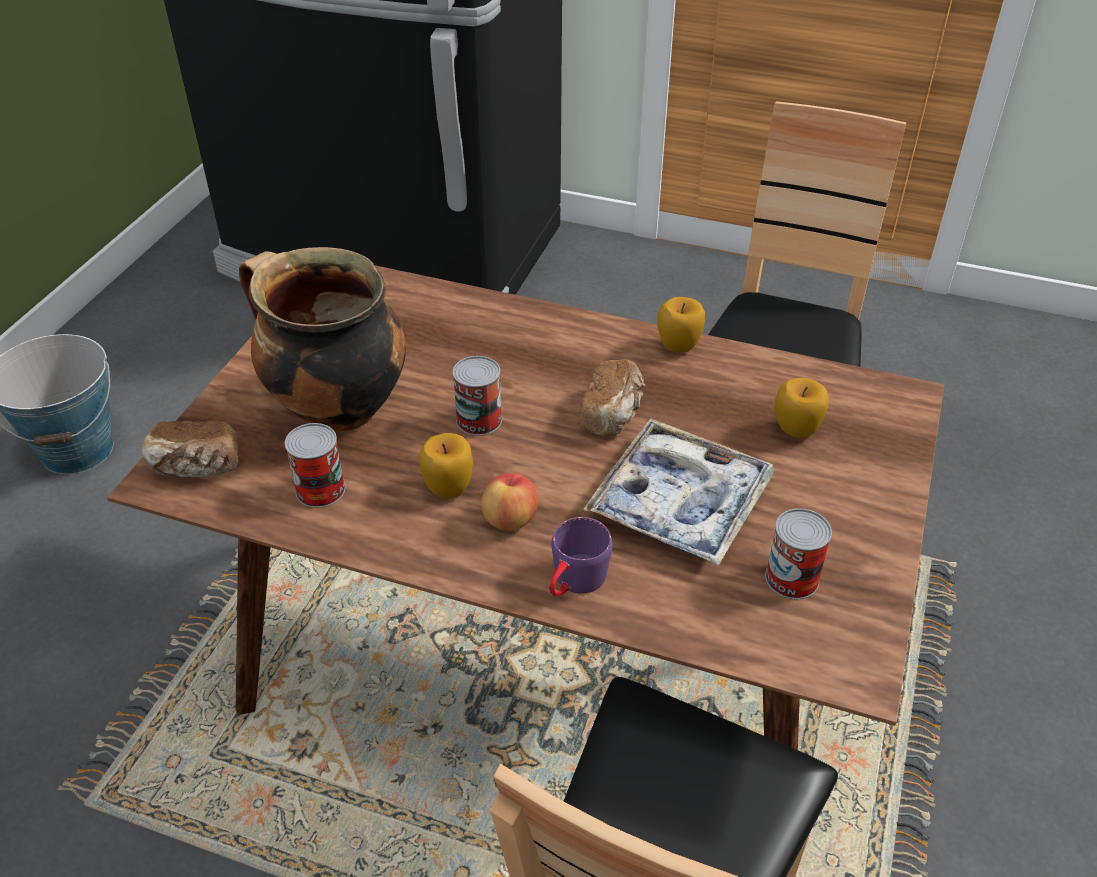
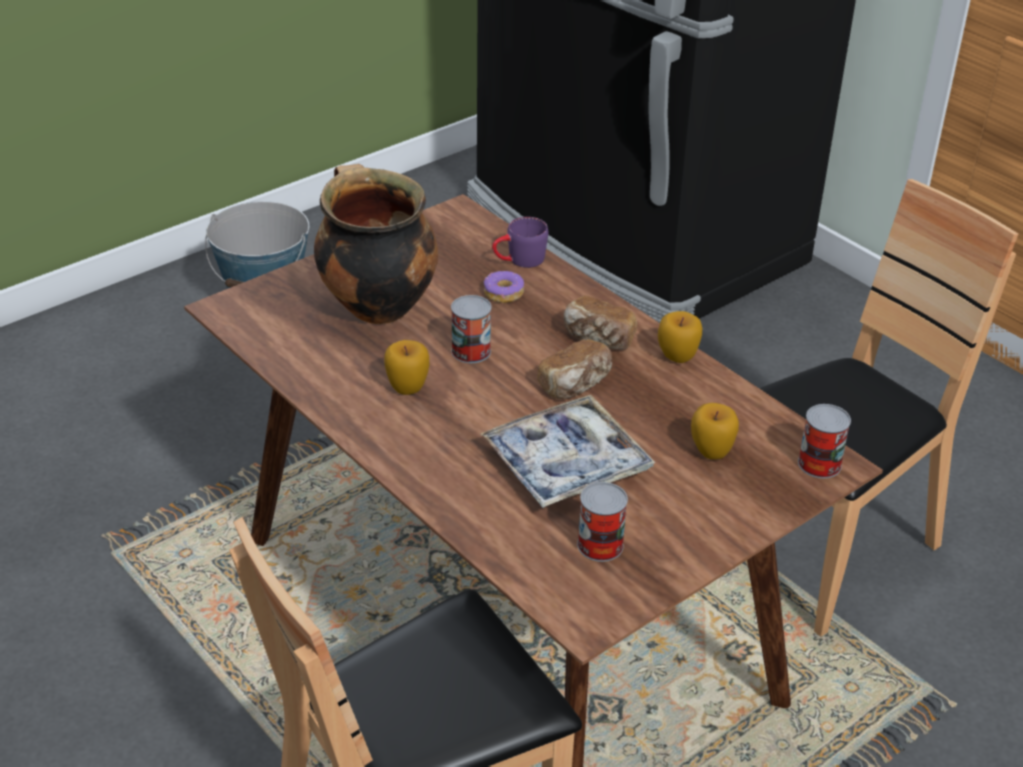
camera: 30 degrees right, 5 degrees down
bread [142,420,238,478] -> bread moved to [563,296,637,350]
can [285,423,345,508] -> can moved to [798,404,851,478]
apple [481,473,538,531] -> none
purple mug [549,517,613,596] -> purple mug moved to [492,217,549,268]
none -> donut [484,271,524,303]

